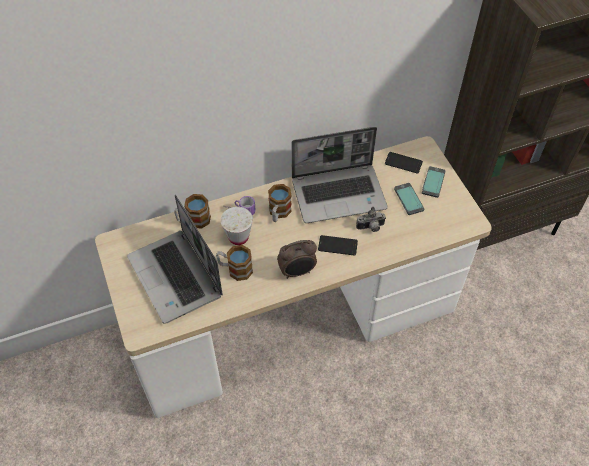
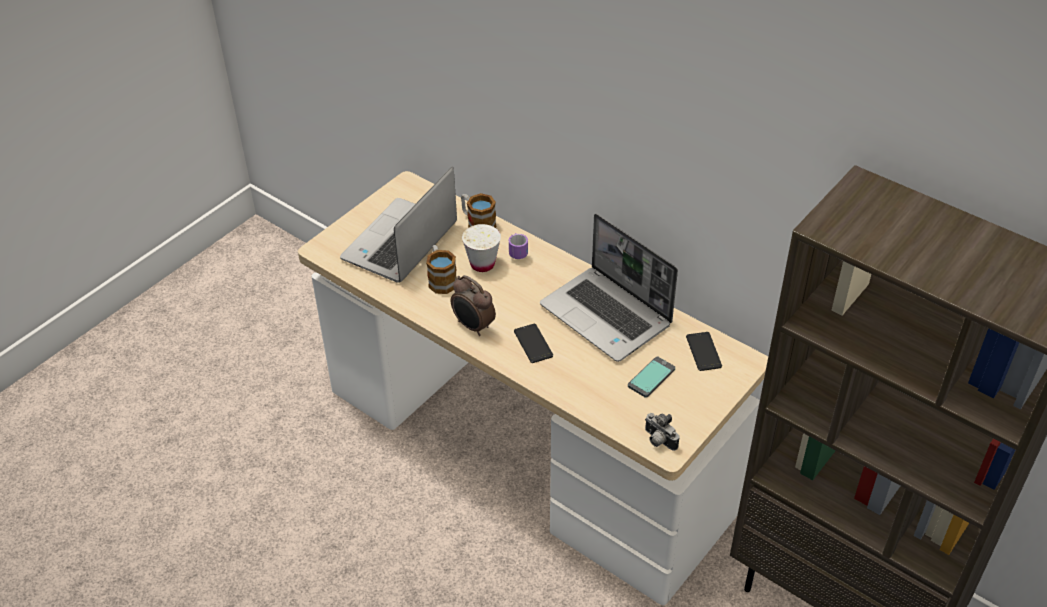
camera: 60 degrees right, 10 degrees down
mug [268,184,292,222] -> none
camera [356,207,386,232] -> camera moved to [645,413,679,451]
phone [422,166,446,198] -> none

